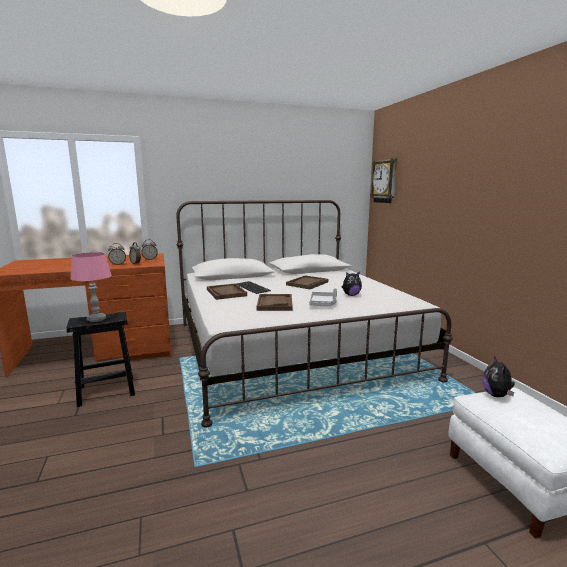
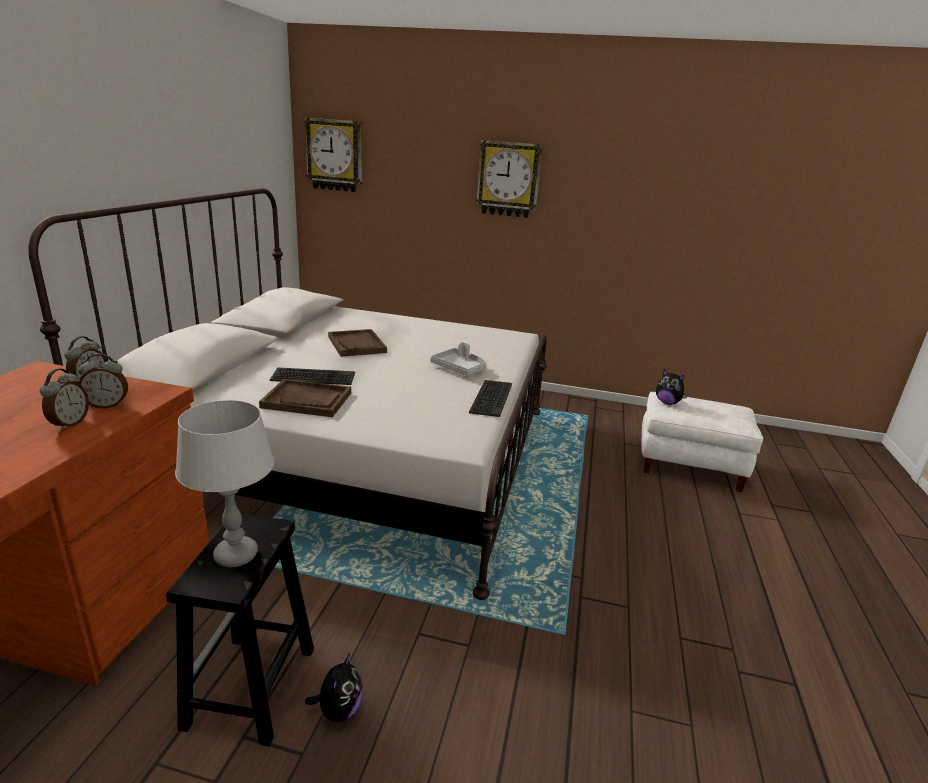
camera: 60 degrees left, 10 degrees up
pink table lamp [70,252,112,322] -> grey table lamp [175,400,274,567]
brown tray [257,294,292,311] -> none
plush toy [342,271,362,296] -> plush toy moved to [305,653,363,722]
none -> keyboard [469,380,512,417]
none -> wall clock [476,140,543,218]

